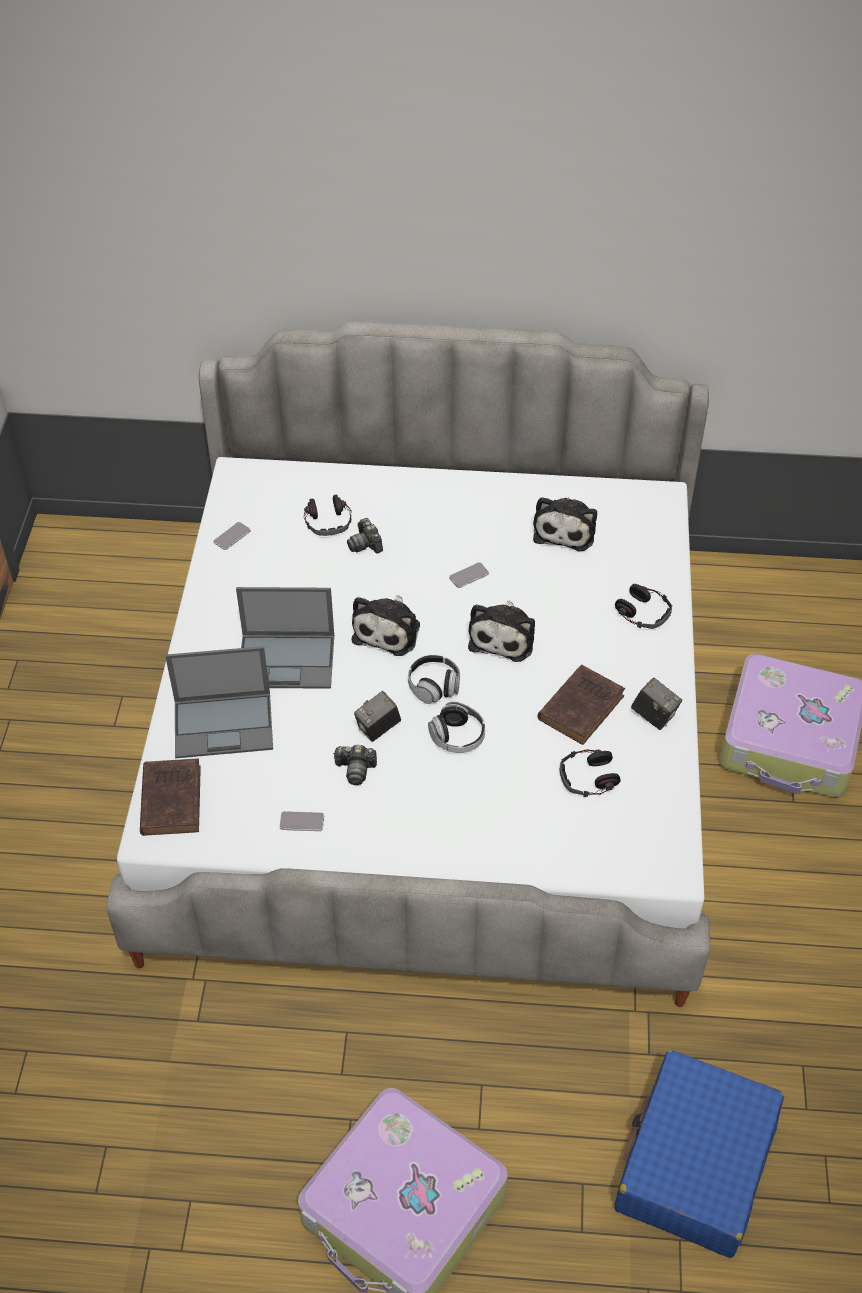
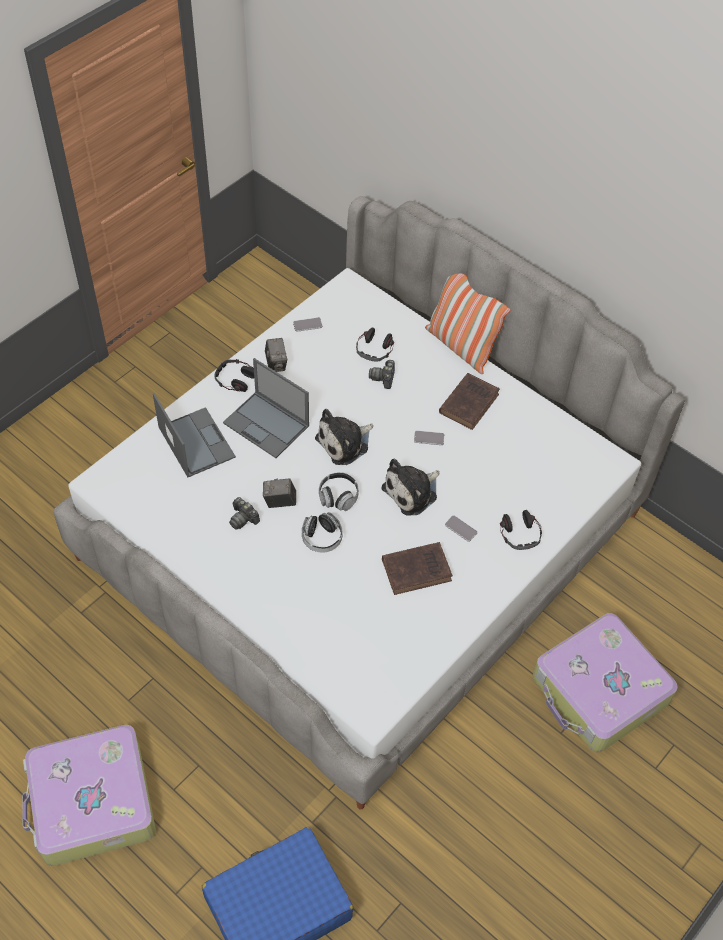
camera: 35 degrees right, 5 degrees up
brown book [140,759,201,836] -> brown book moved to [439,373,500,430]
laptop [165,646,273,758] -> laptop turned 150 degrees counterclockwise [153,393,236,477]
phone [279,811,324,831] -> phone moved to [445,515,477,542]
plush toy [533,497,597,551] -> none
headphones [559,750,621,797] -> headphones moved to [215,359,254,392]
camera [631,678,682,730] -> camera moved to [265,338,287,372]
none -> pillow [425,274,510,374]

